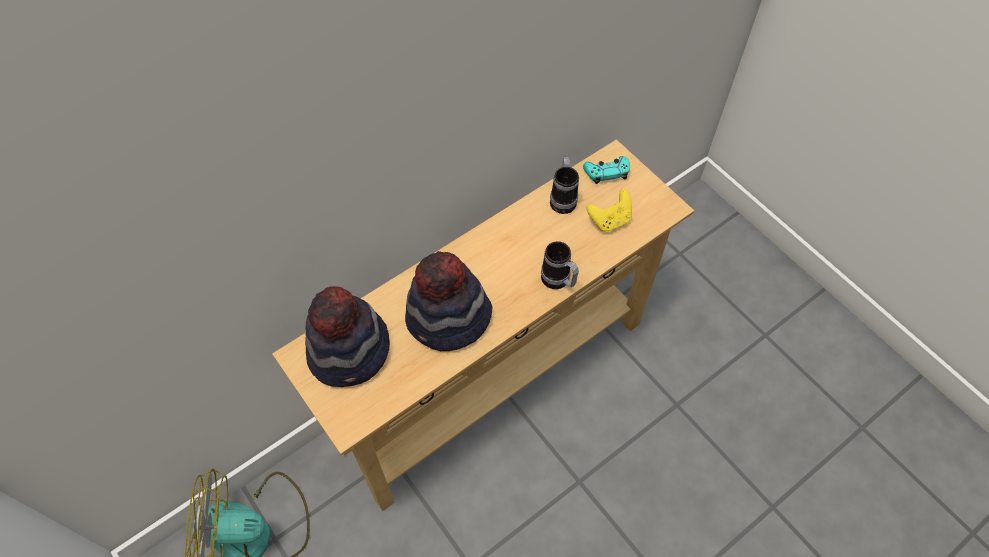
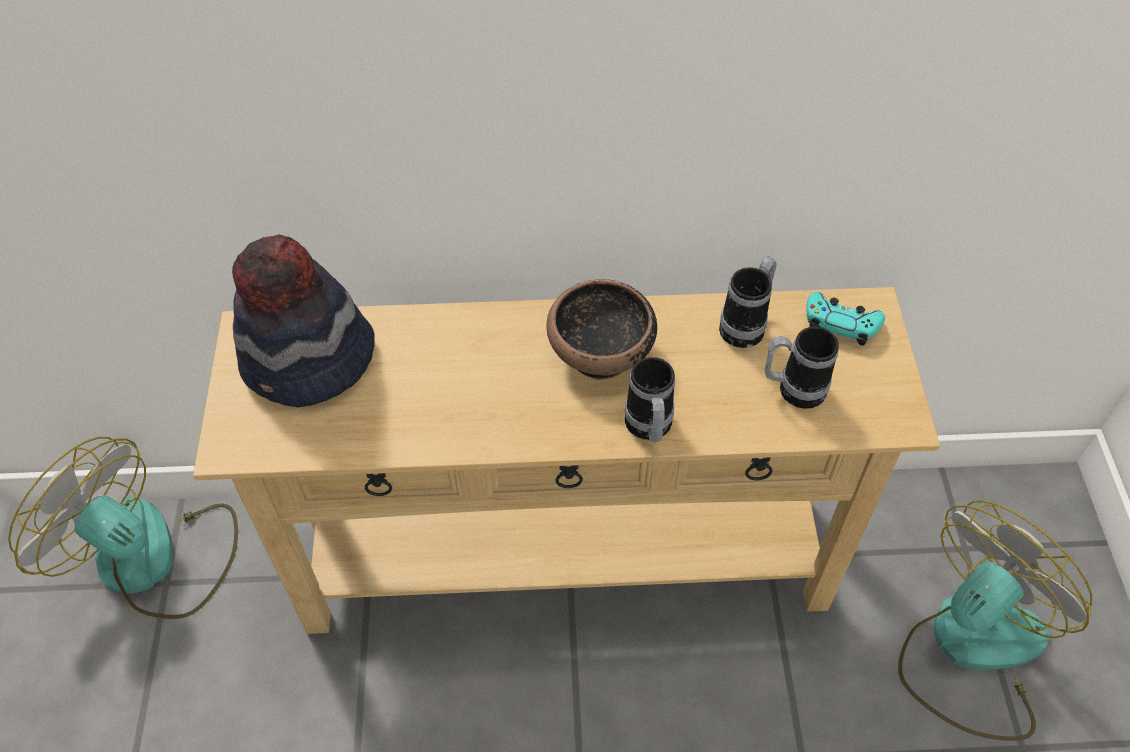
camera: 35 degrees right, 5 degrees down
hat [405,251,492,351] -> none
yellow game controller [587,189,632,232] -> mug [764,326,839,409]
none -> bowl [546,279,657,380]
none -> fan [898,500,1092,741]

